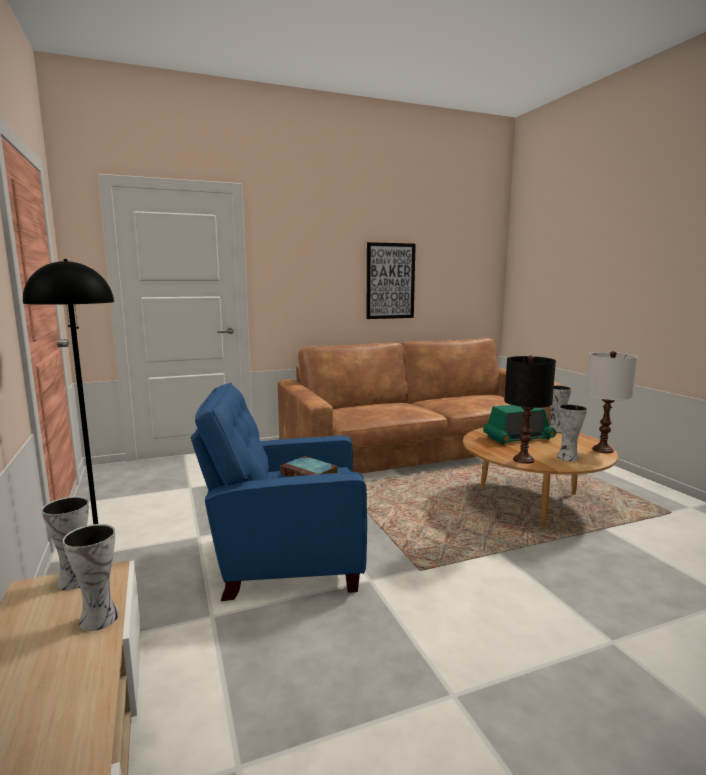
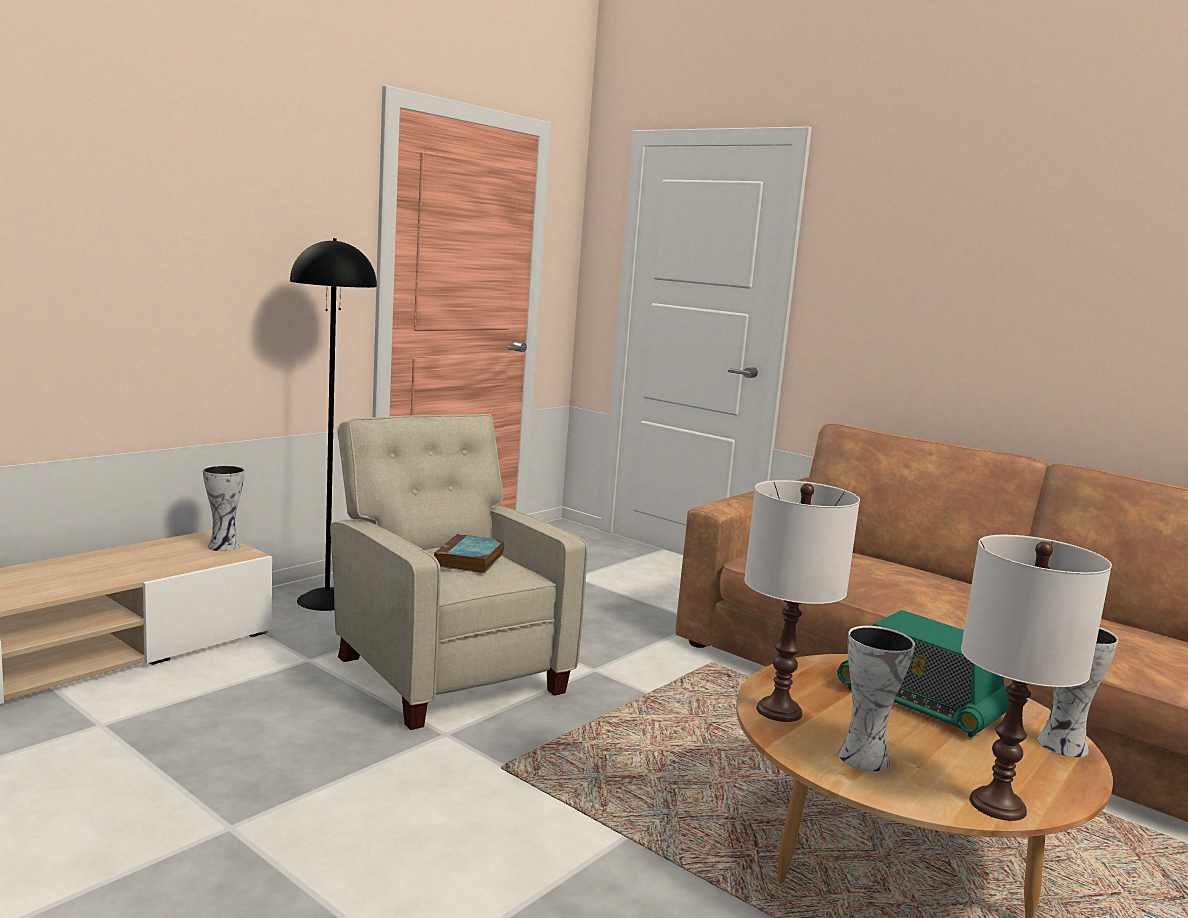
camera: 60 degrees right, 0 degrees up
vase [63,524,119,631] -> none
blue armchair [191,382,367,601] -> beige armchair [330,414,588,730]
picture [366,242,416,319] -> none
black table lamp [504,355,556,464] -> white table lamp [744,480,860,722]

